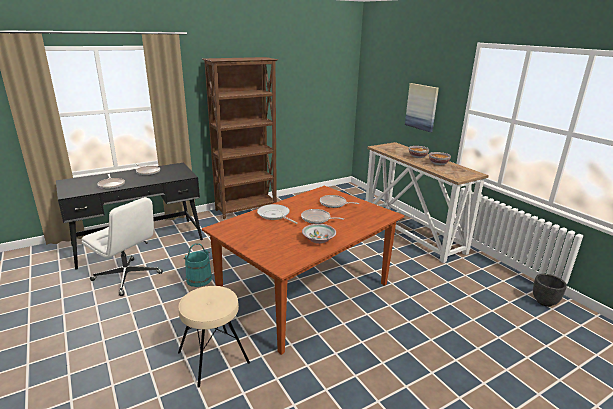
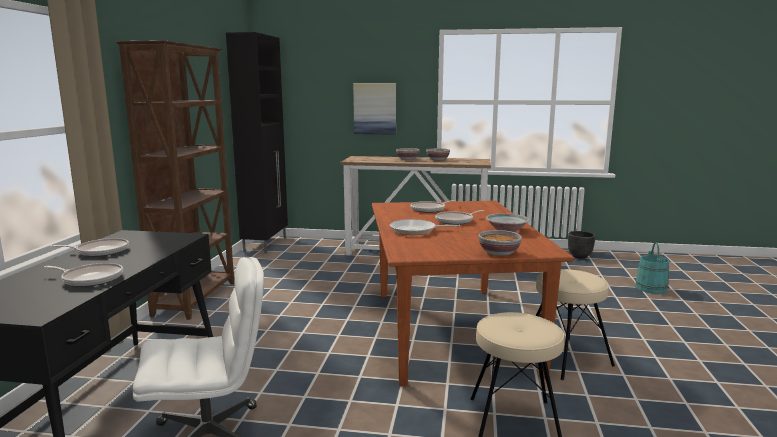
camera: 50 degrees left, 10 degrees down
turquoise bucket [183,243,212,287] -> turquoise bucket moved to [635,242,669,294]
none -> black cabinet [226,32,288,254]
none -> bowl [479,230,522,256]
none -> beige stool [536,269,615,380]

